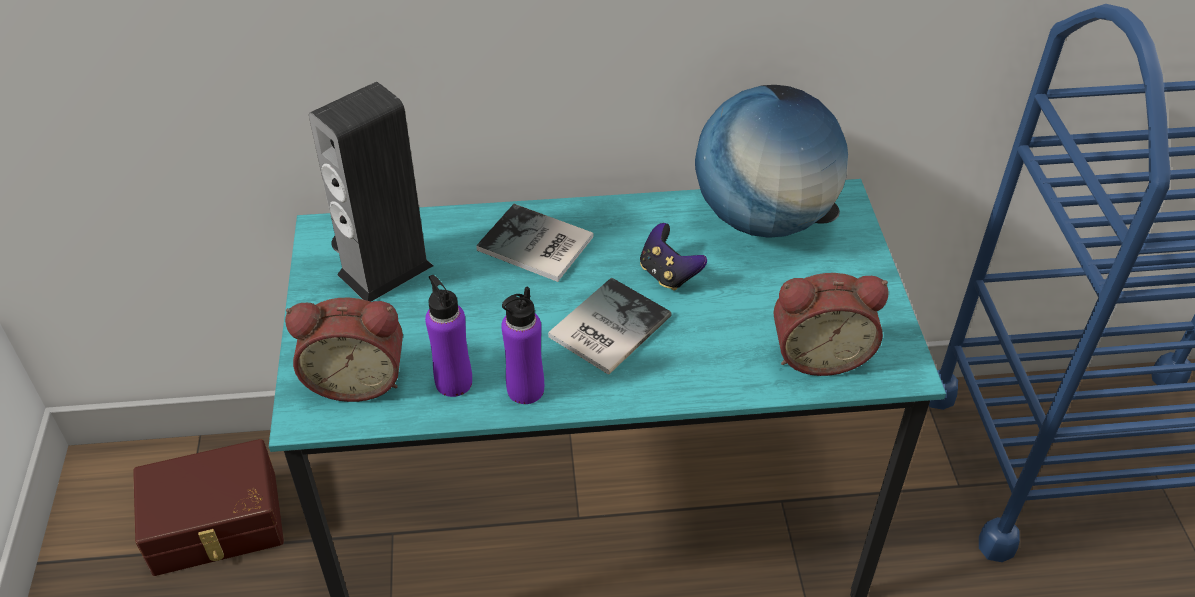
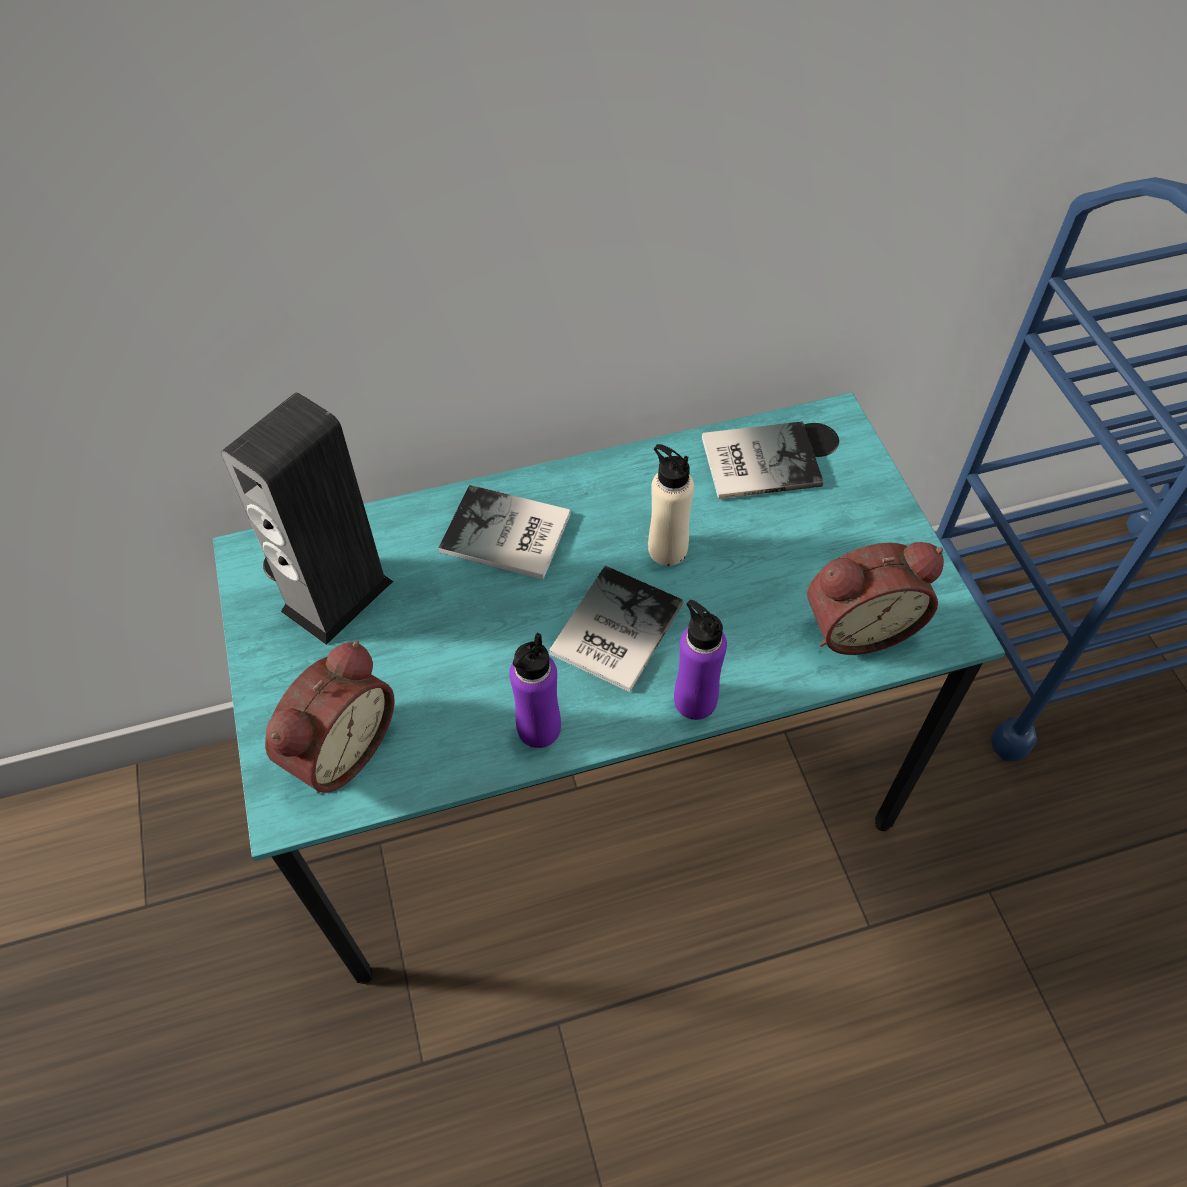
camera: 10 degrees left, 10 degrees up
brown storage box [133,439,284,576] -> none
alarm clock [285,298,403,402] -> alarm clock turned 45 degrees counterclockwise [265,641,395,793]
purple bottle [425,275,472,397] -> purple bottle moved to [674,600,727,720]
game controller [640,223,707,291] -> beige bottle [648,444,694,566]
globe [695,85,848,238] -> book [702,421,824,499]

